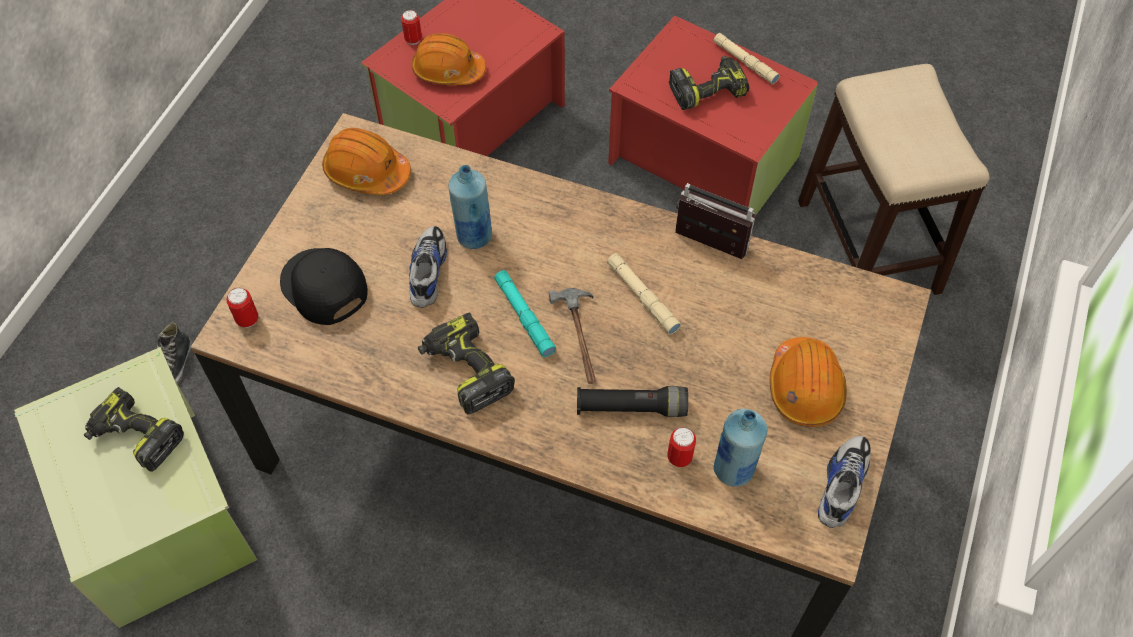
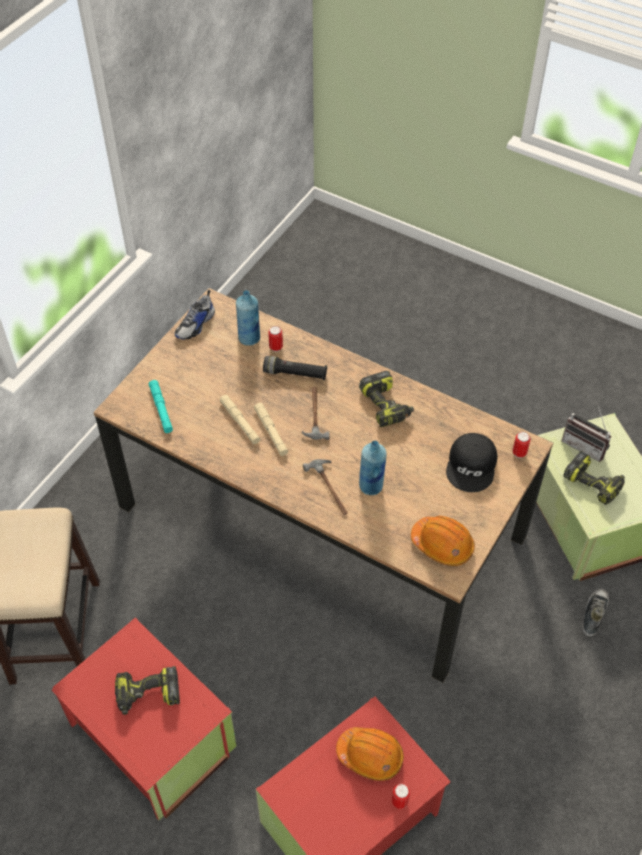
camera: 170 degrees left, 5 degrees down
black cap [280,248,368,325] -> black cap turned 45 degrees clockwise [446,433,498,492]
shoe [409,226,447,308] -> none
turquoise flashlight [494,270,556,357] -> turquoise flashlight moved to [149,380,173,433]
radio [675,183,756,259] -> radio moved to [562,403,611,462]
beige flashlight [714,33,780,85] -> beige flashlight moved to [220,395,260,444]
orange hard hat [769,337,847,427] -> none
none -> hammer [303,459,348,515]

